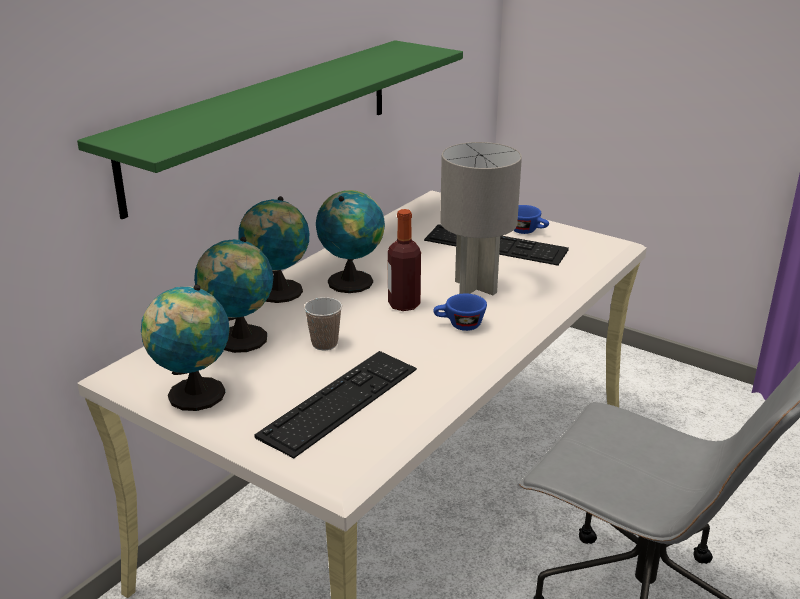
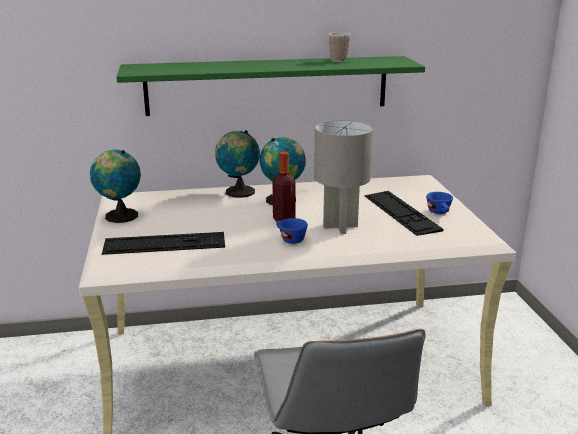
camera: 45 degrees right, 5 degrees down
globe [194,237,273,353] -> none
cup [304,297,342,351] -> cup moved to [328,32,351,62]

